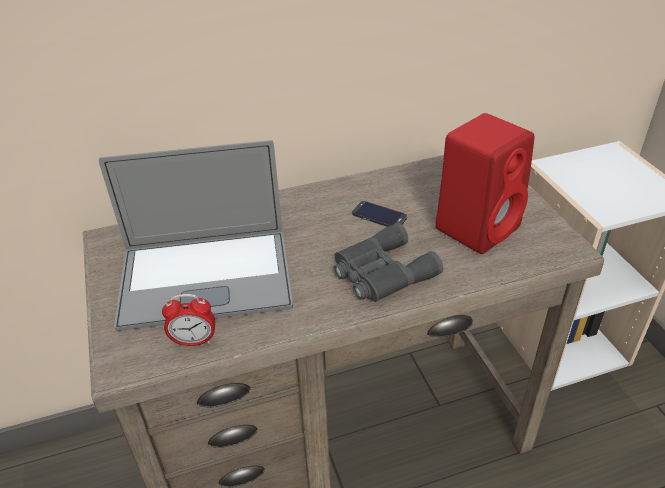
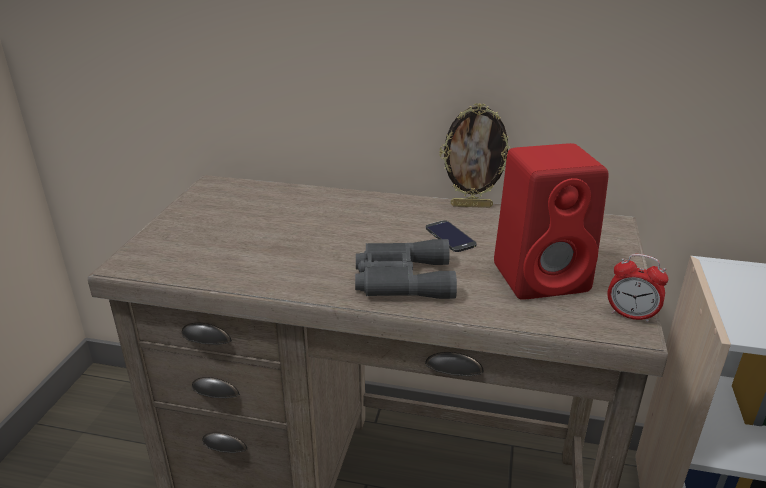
camera: 30 degrees right, 10 degrees down
laptop [99,140,293,331] -> none
alarm clock [162,294,215,346] -> alarm clock moved to [607,254,668,323]
none -> picture frame [439,103,511,208]

